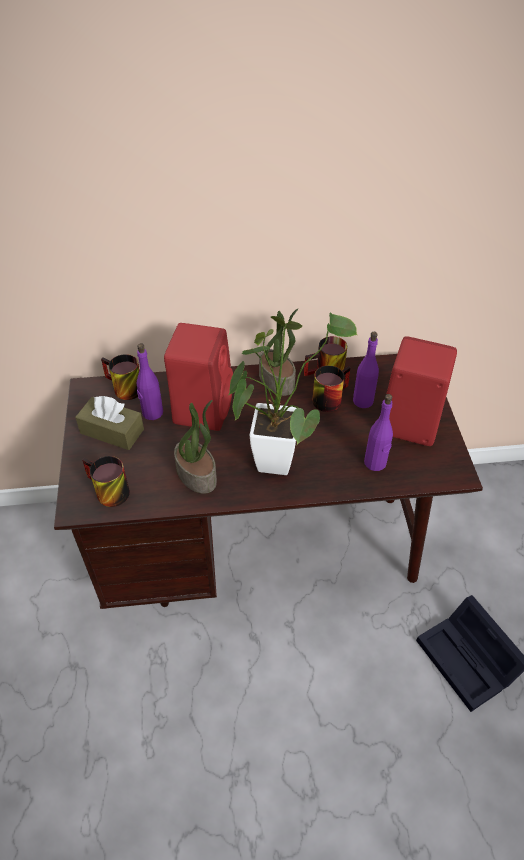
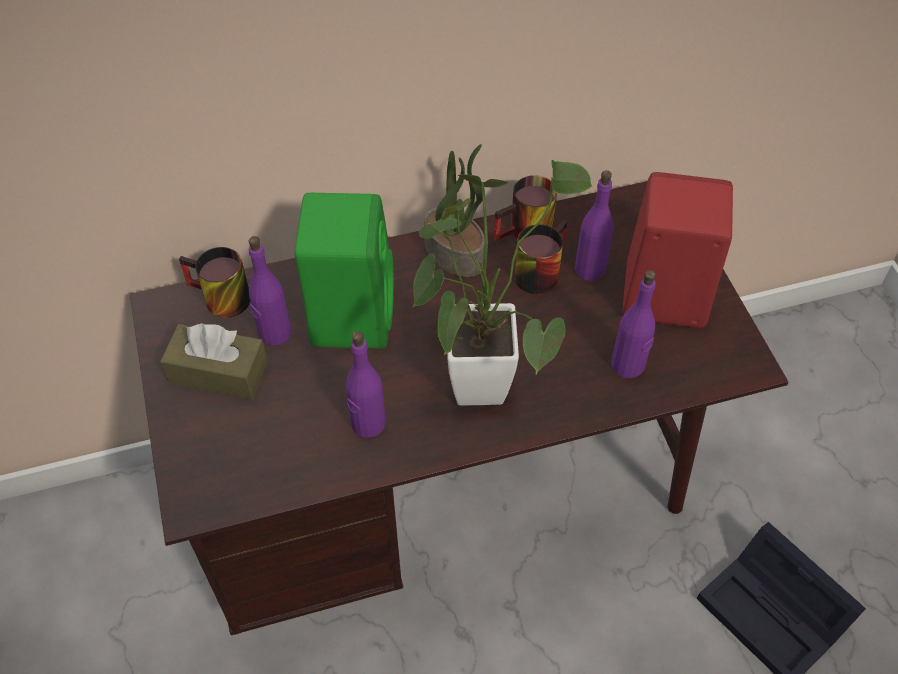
camera: 10 degrees left, 5 degrees up
mug [82,456,130,507] -> none
red speaker [164,323,233,431] -> green speaker [295,193,394,348]
potted plant [174,400,217,494] -> purple bottle [346,331,386,438]

